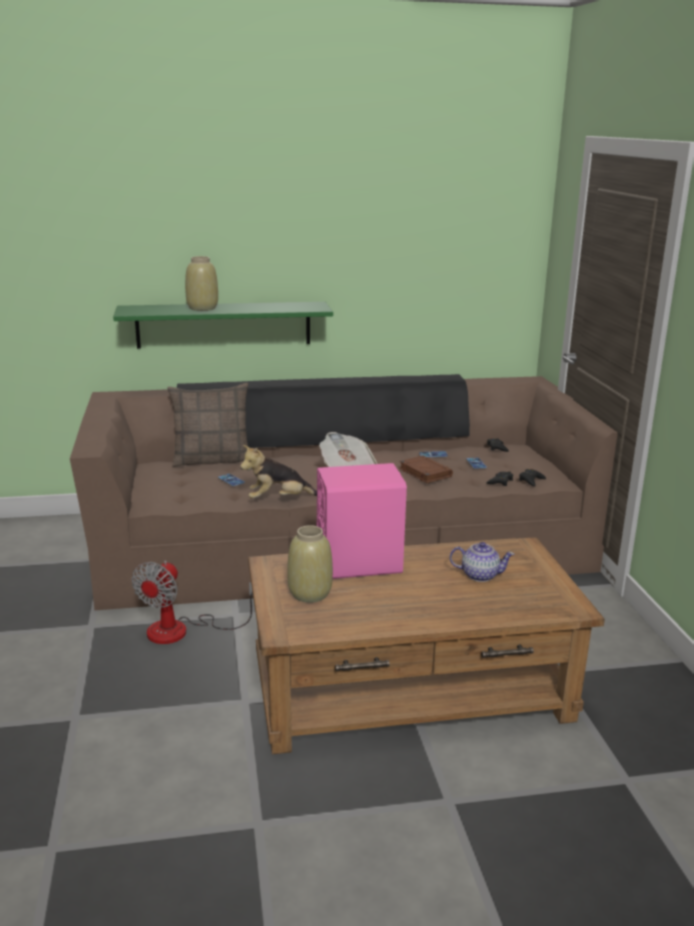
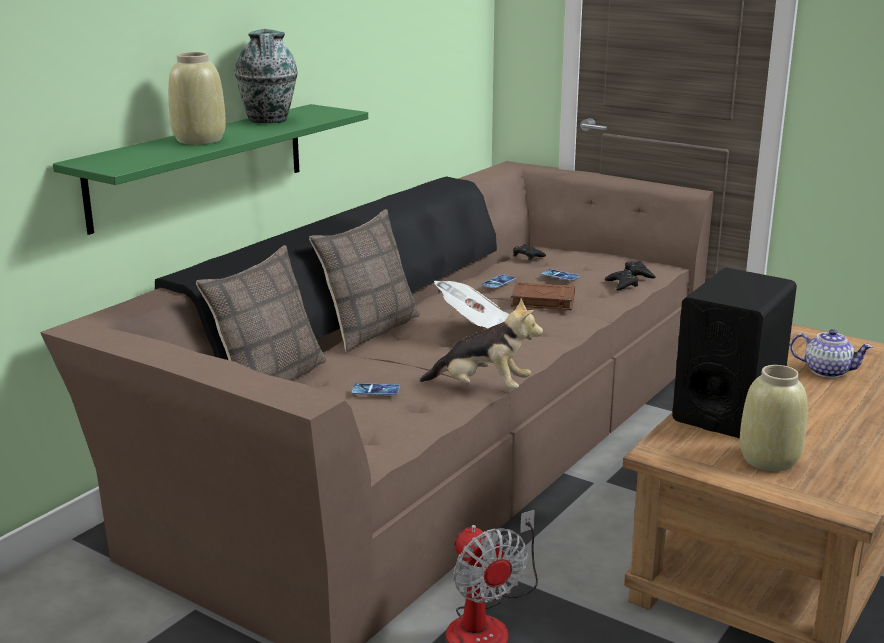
camera: 45 degrees left, 0 degrees up
plush toy [240,445,317,498] -> plush toy turned 105 degrees counterclockwise [420,299,543,389]
pink speaker [316,463,407,579] -> black speaker [672,267,797,438]
teapot [450,542,515,582] -> teapot turned 60 degrees clockwise [790,329,873,378]
none -> vase [234,29,298,123]
none -> pillow [309,209,420,352]

